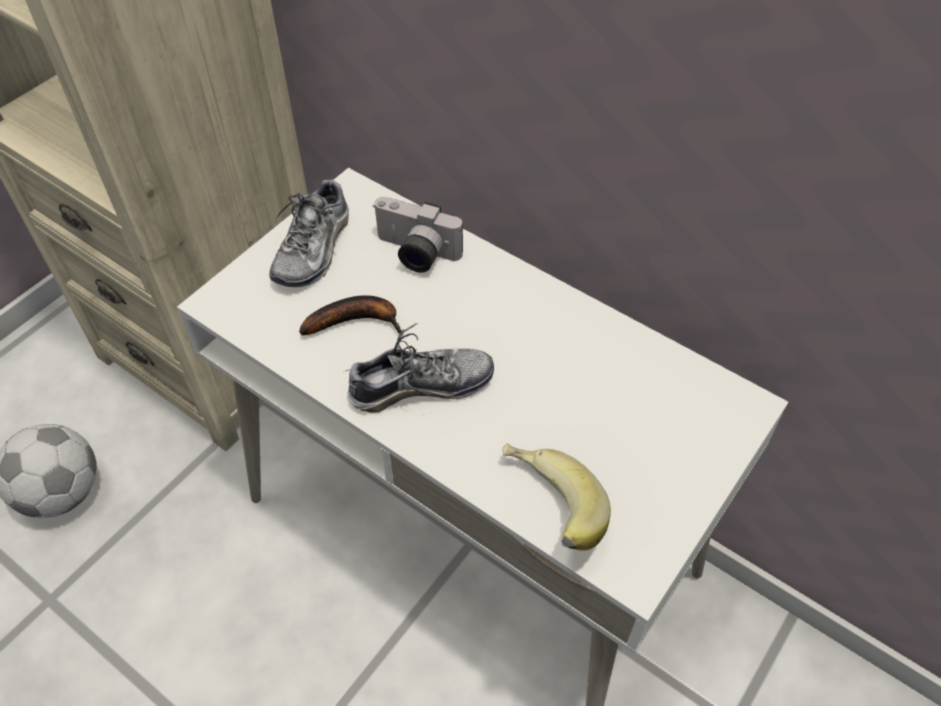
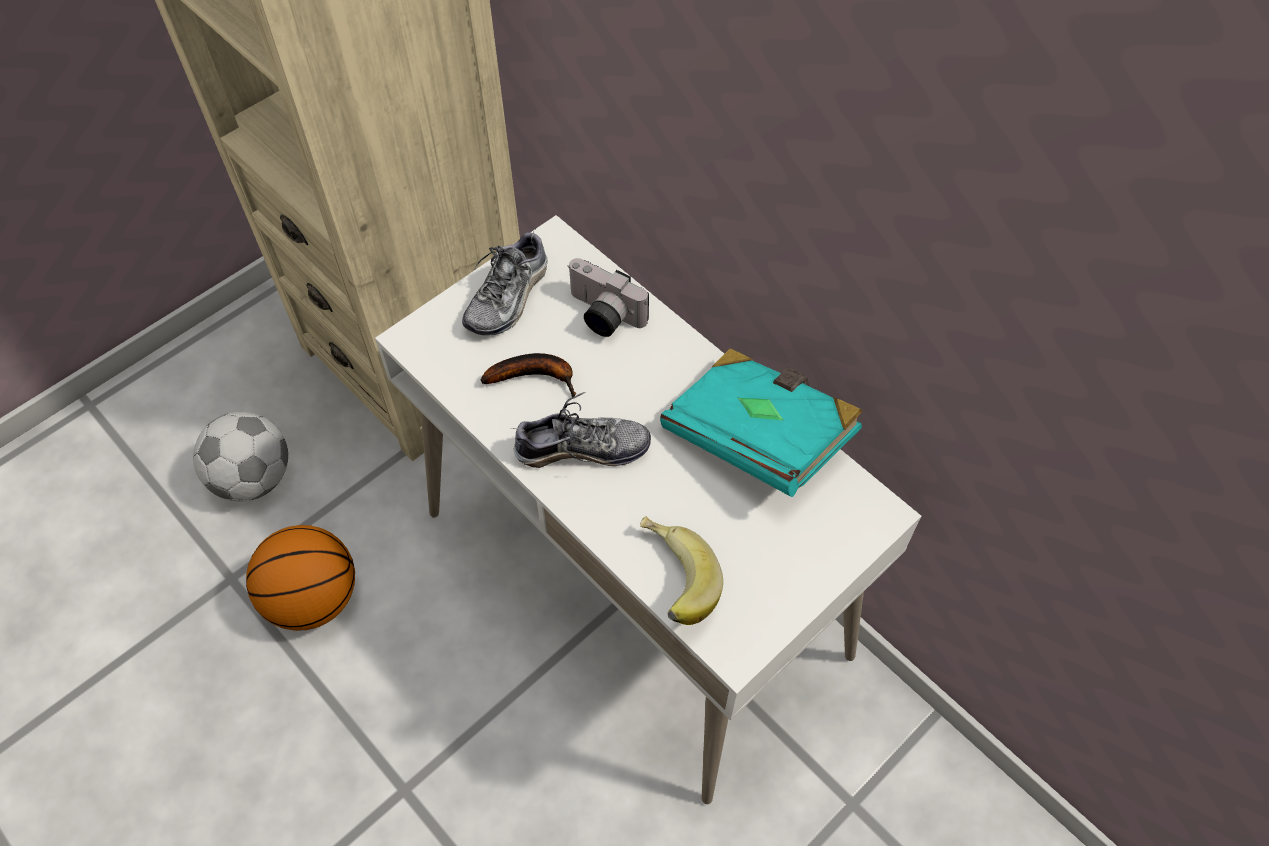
camera: 10 degrees right, 5 degrees up
none -> basketball [246,525,355,631]
none -> turquoise book [660,348,863,497]

